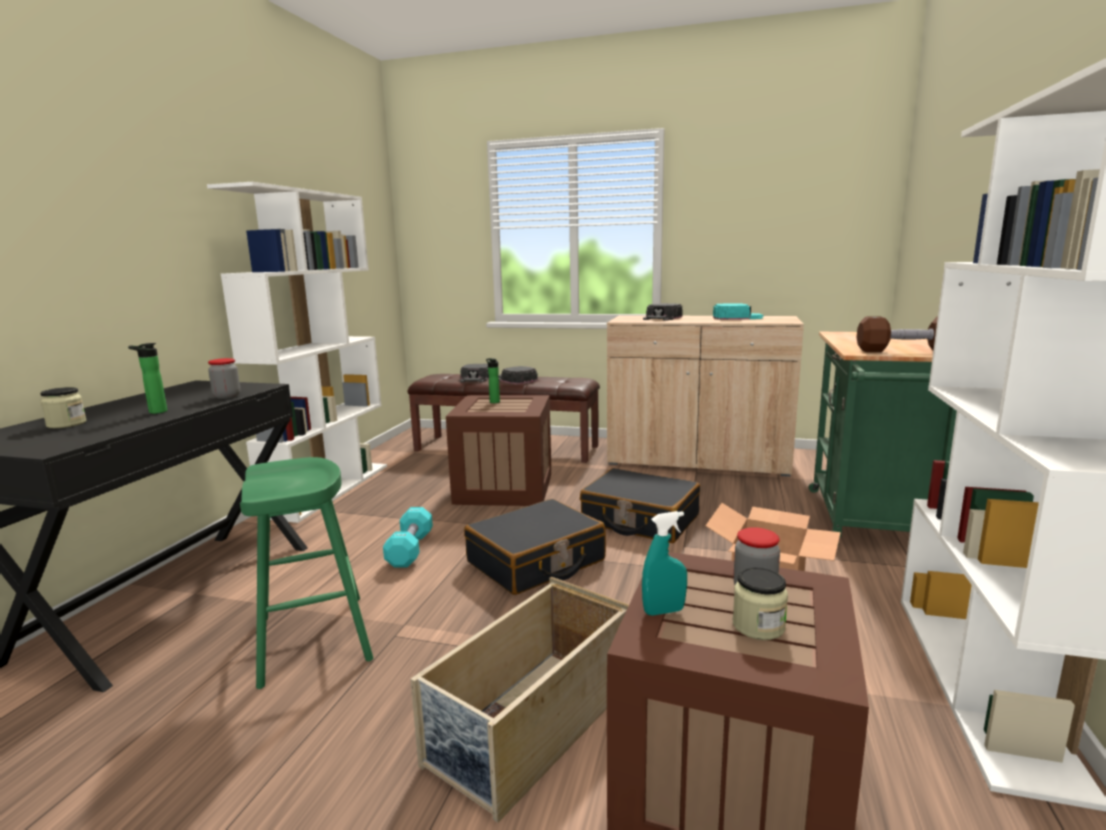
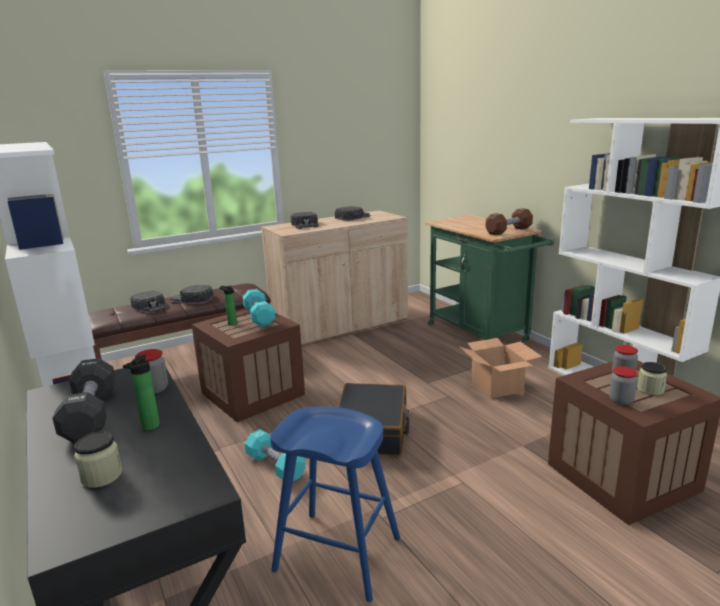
camera: 45 degrees left, 5 degrees up
green stool [240,457,373,689] -> blue stool [270,406,401,602]
beige storage box [410,577,629,823] -> none
black suitcase [580,468,700,543] -> none
turquoise spray bottle [642,511,687,616] -> jar [609,366,637,405]
turquoise cap [713,303,763,320] -> black cap [335,206,370,221]
none -> black dumbbell [53,358,116,443]
none -> turquoise dumbbell [243,289,275,327]

